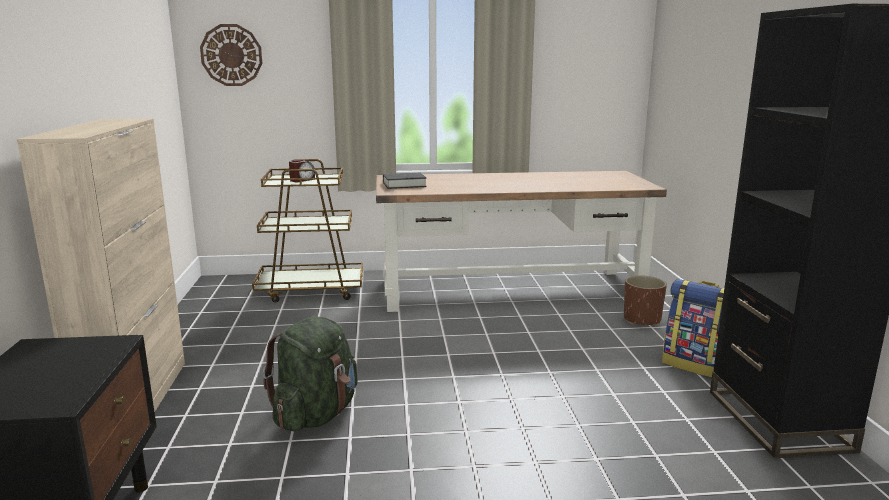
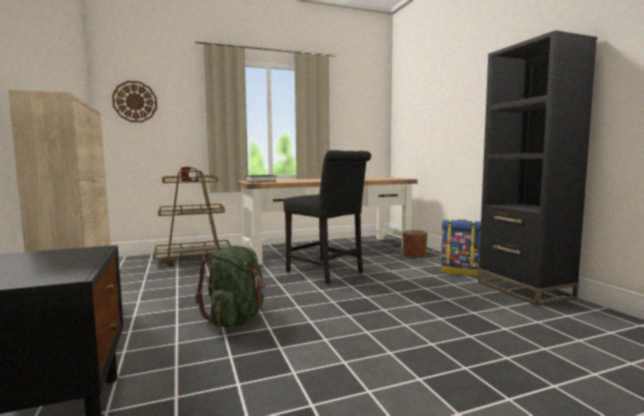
camera: 15 degrees left, 10 degrees down
none -> black chair [283,150,371,284]

